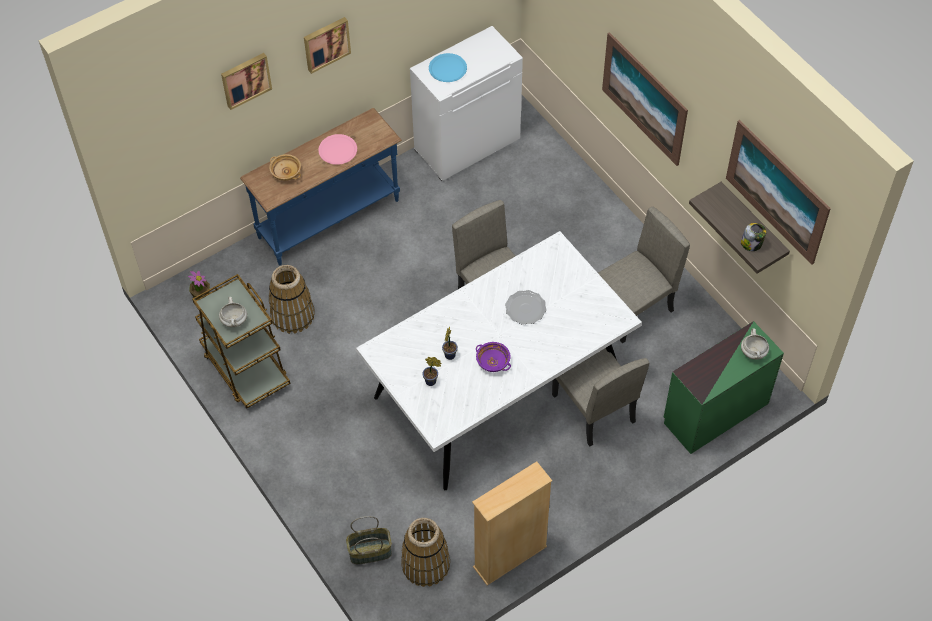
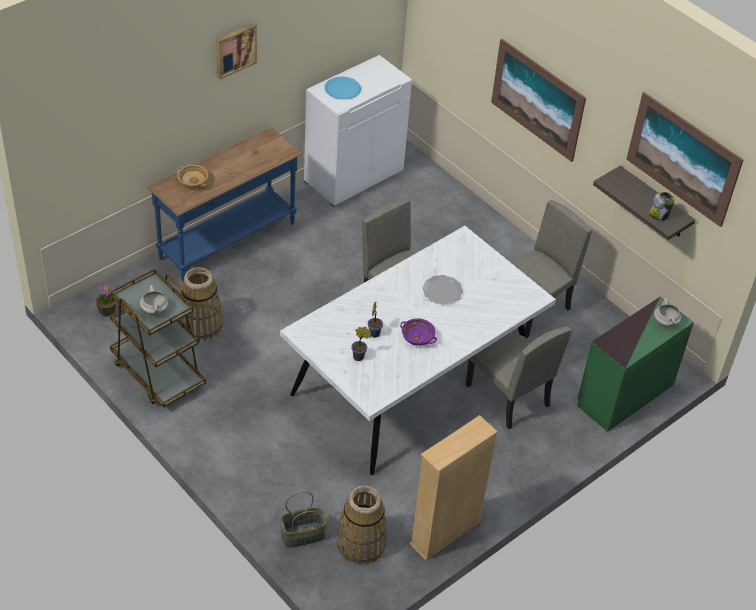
camera: 10 degrees left, 10 degrees down
picture [221,53,272,110] -> none
pink plate [318,134,357,165] -> none

